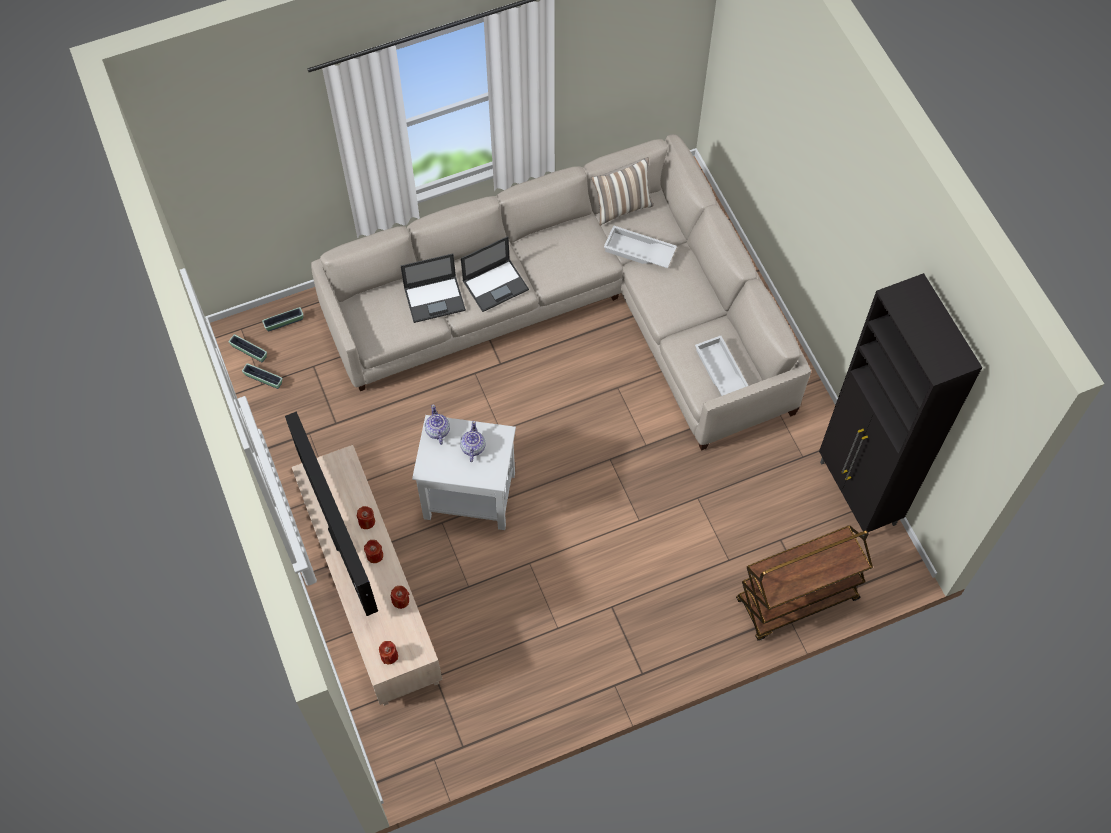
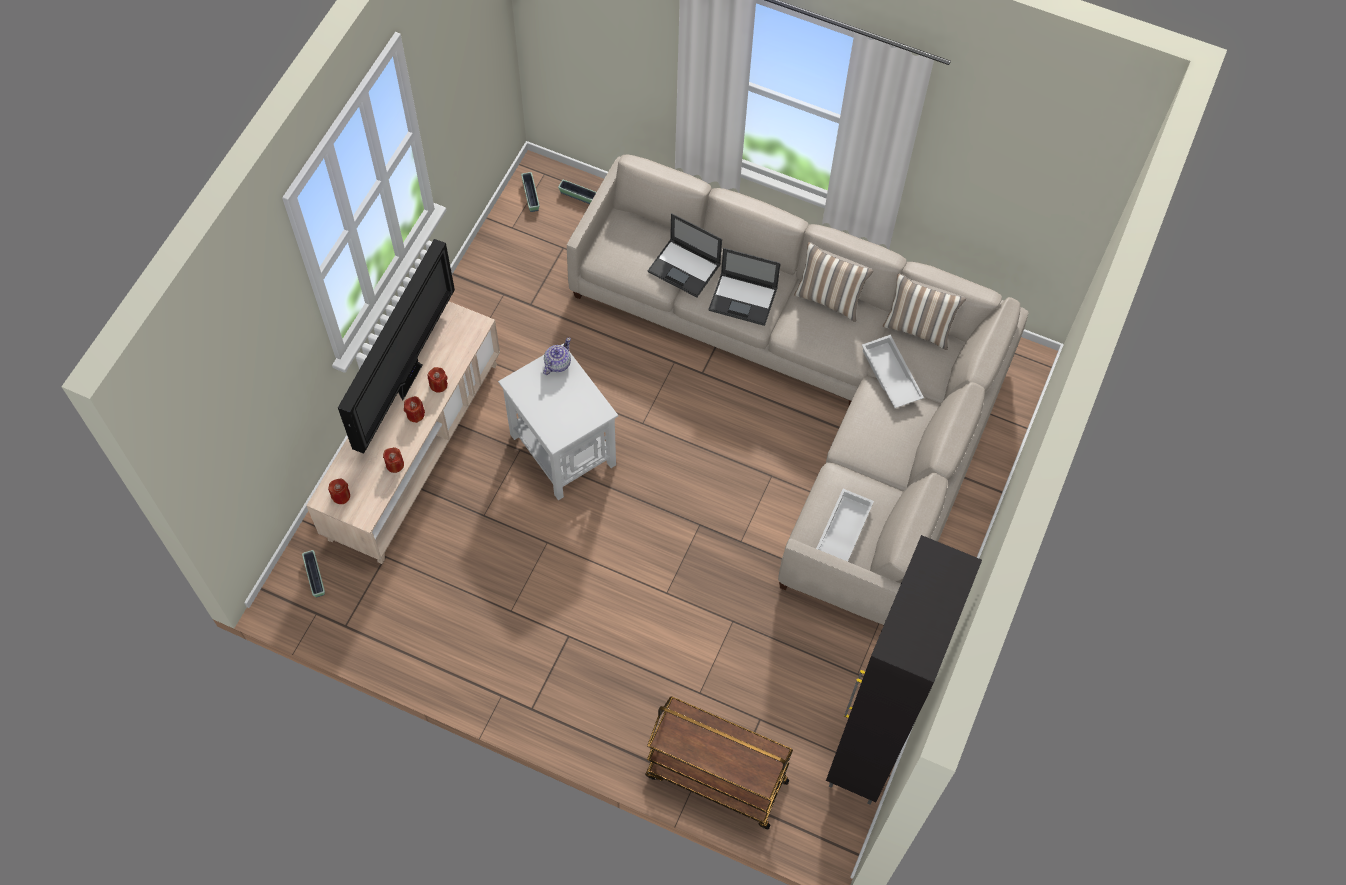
camera: 45 degrees right, 0 degrees up
planter [242,363,282,389] -> planter moved to [302,550,325,597]
teapot [460,421,485,462] -> none
none -> pillow [794,242,874,322]

